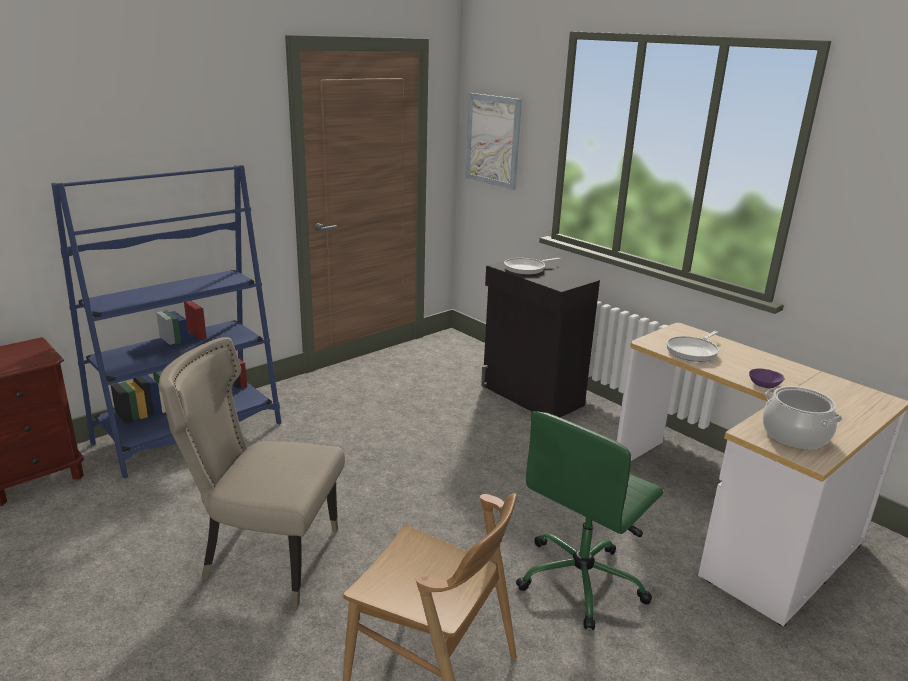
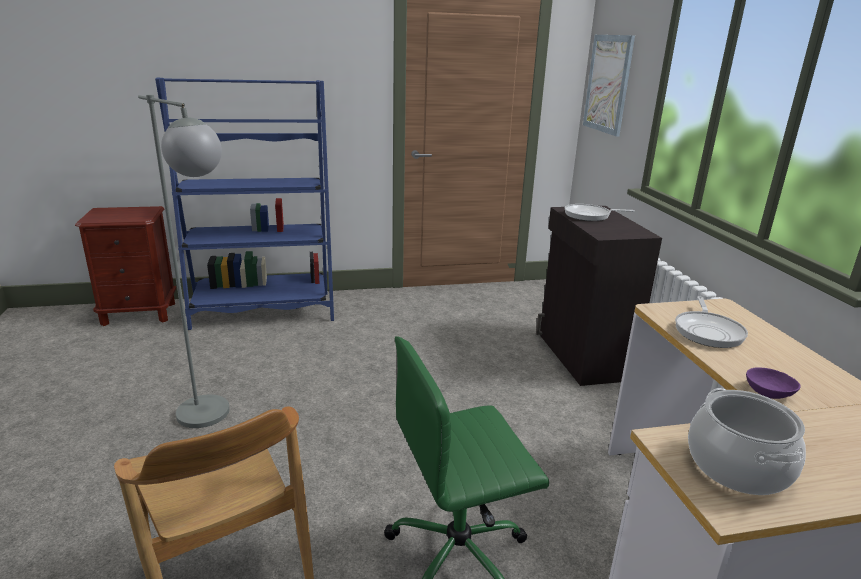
camera: 30 degrees right, 0 degrees up
beige chair [159,337,345,608] -> grey floor lamp [138,94,230,428]
frying pan [666,331,719,362] -> frying pan turned 60 degrees counterclockwise [675,296,748,348]

